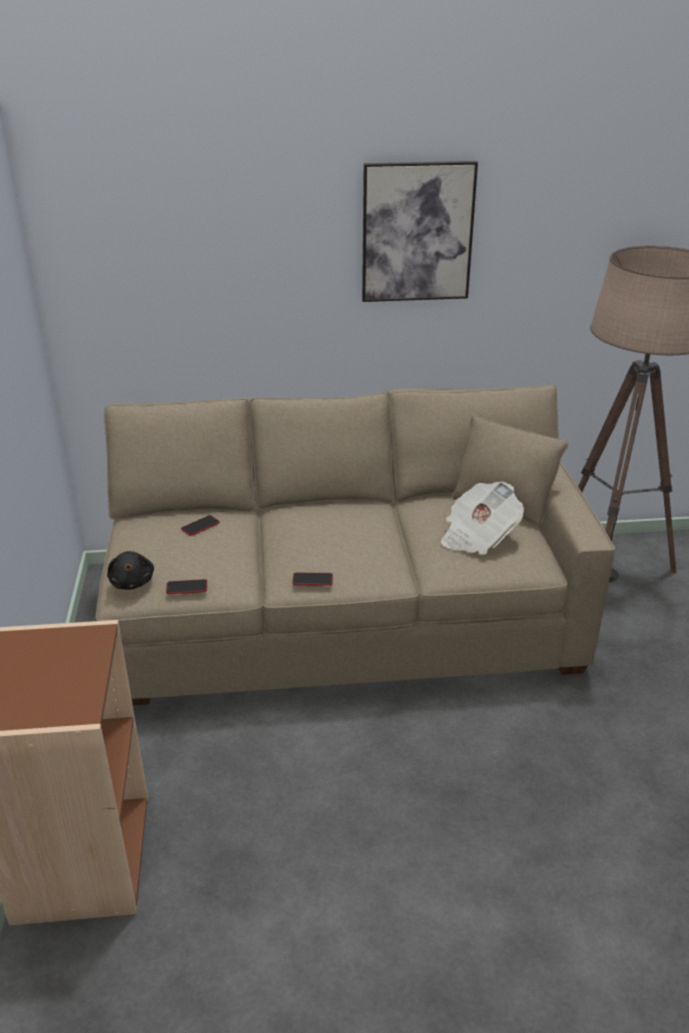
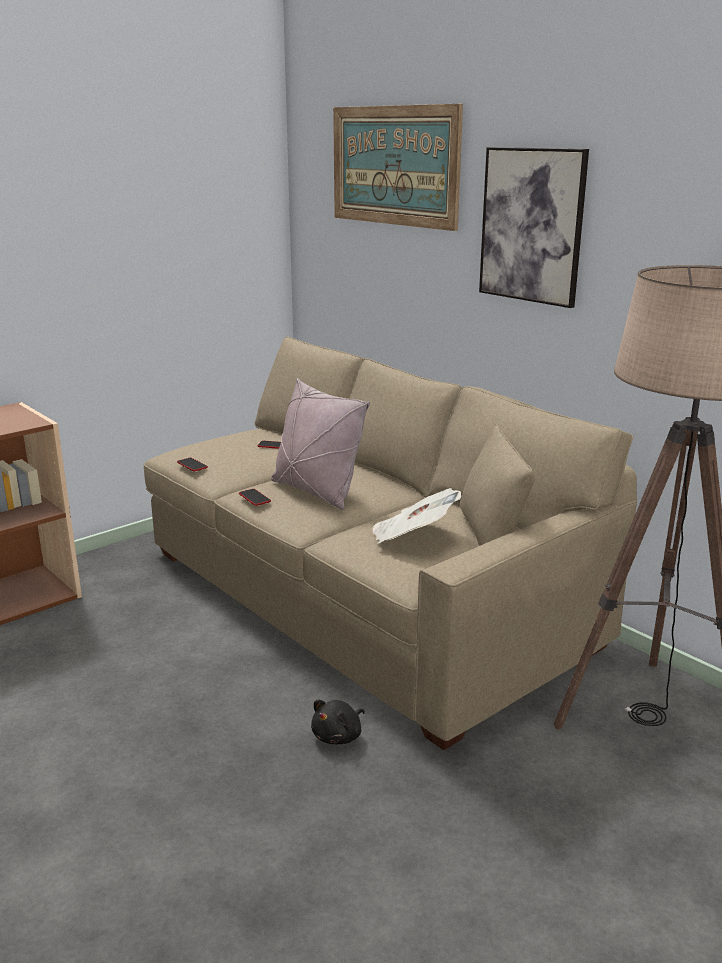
camera: 55 degrees right, 10 degrees down
black plush toy [107,551,154,589] -> black plush toy moved to [311,700,365,744]
none -> purple pillow [271,378,370,510]
none -> picture [333,104,463,231]

